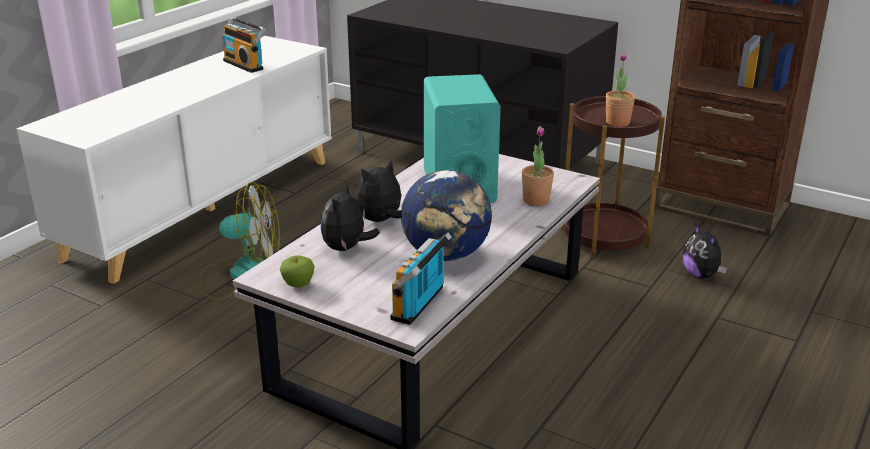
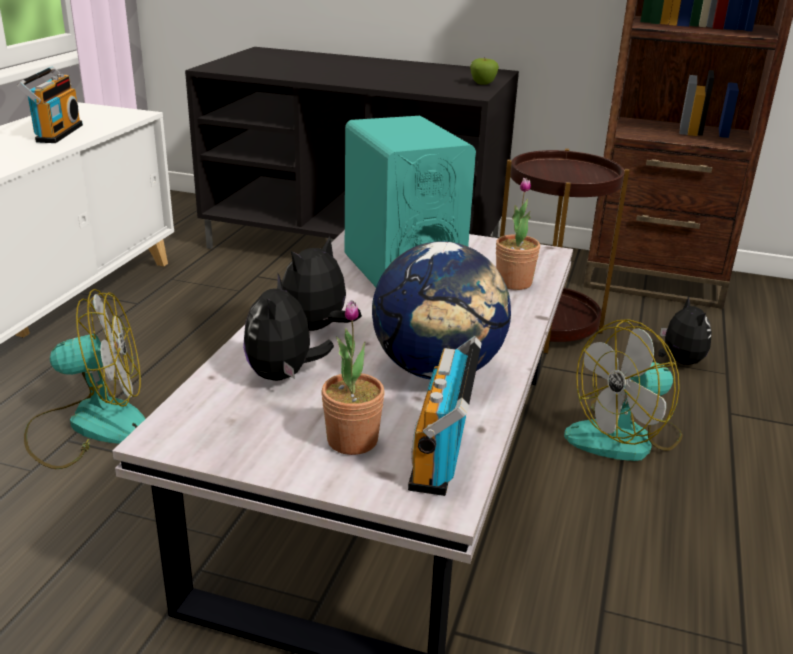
camera: 15 degrees left, 0 degrees up
radio [222,17,266,73] -> radio turned 120 degrees counterclockwise [17,67,83,143]
apple [280,255,315,288] -> apple moved to [470,57,499,85]
potted plant [606,52,635,127] -> potted plant moved to [321,300,385,455]
plush toy [683,223,727,278] -> plush toy turned 150 degrees counterclockwise [658,296,712,365]
none -> fan [564,319,682,461]

